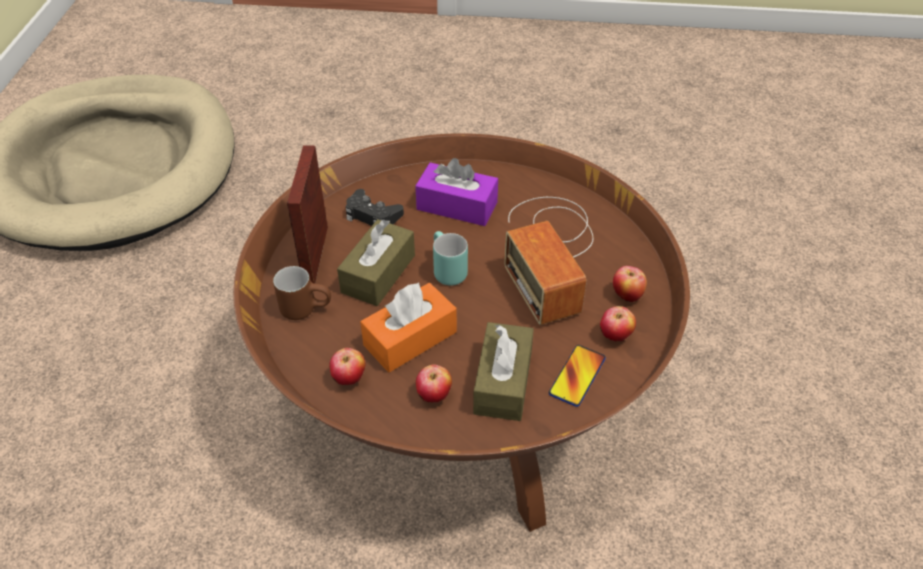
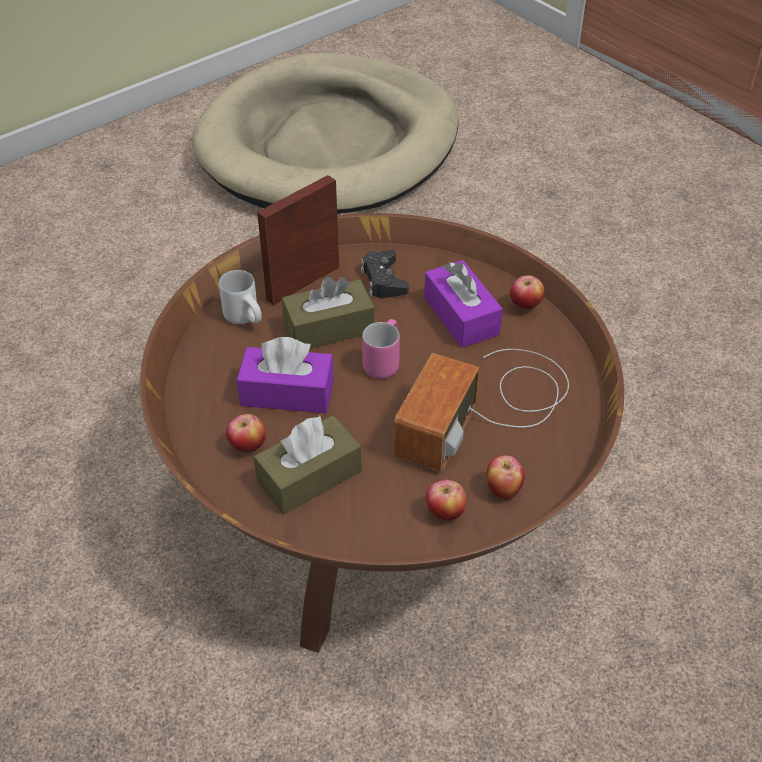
camera: 45 degrees right, 0 degrees up
brown mug [273,266,331,320] -> white mug [219,270,262,324]
apple [330,348,365,385] -> apple moved to [510,275,545,310]
orange tissue box [360,282,457,373] -> purple tissue box [237,337,334,413]
turquoise mug [433,231,468,286] -> pink mug [362,319,400,379]
phone [549,345,606,407] -> none

